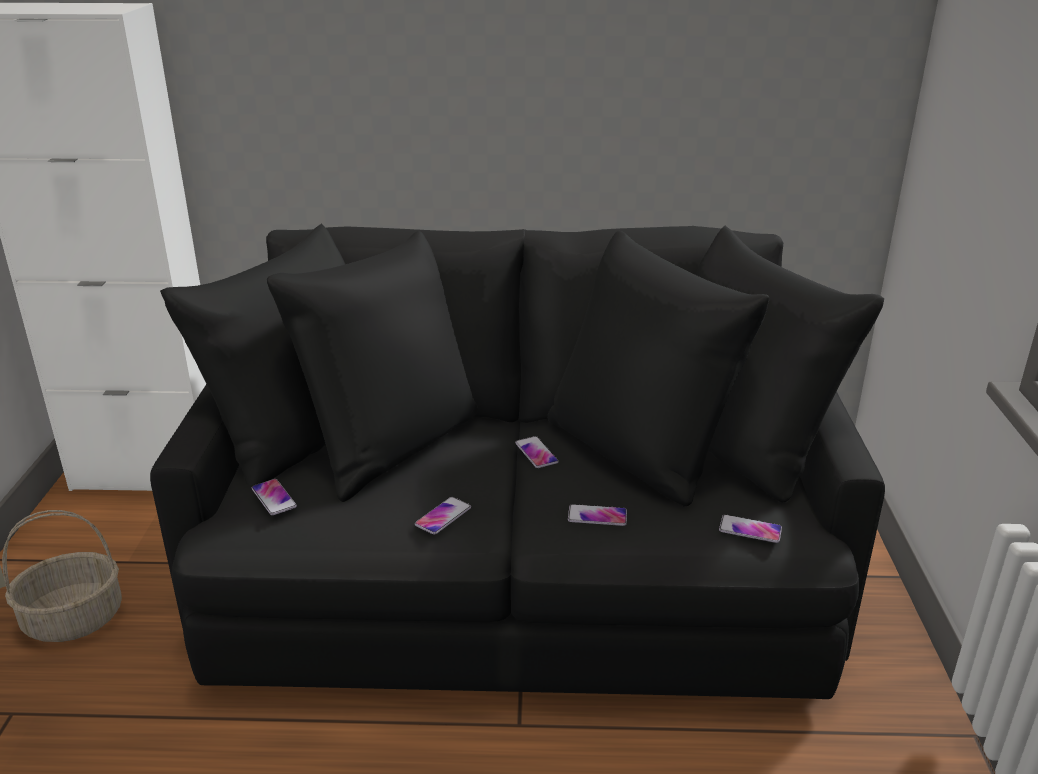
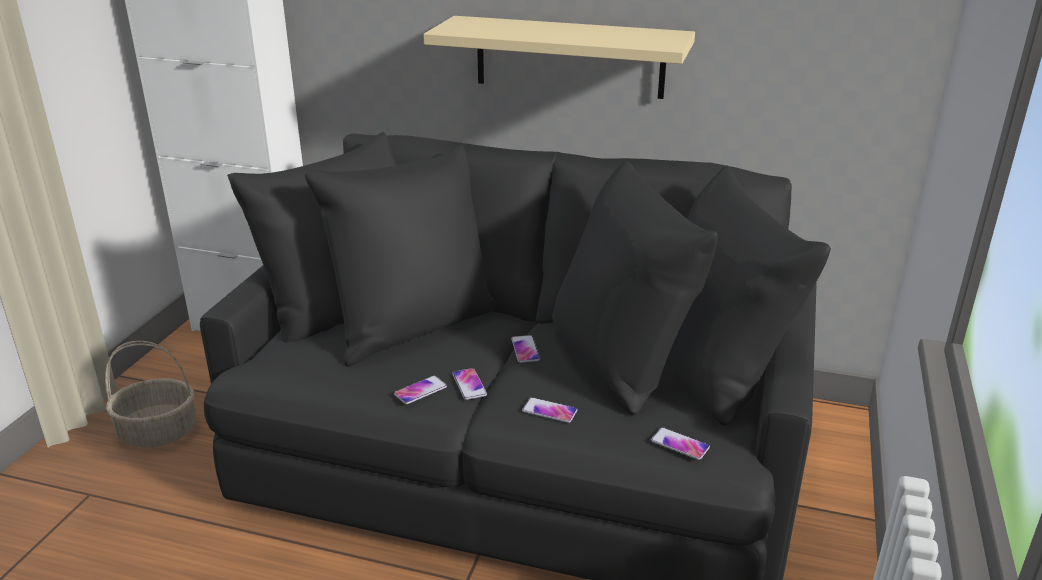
camera: 15 degrees right, 0 degrees up
phone [252,479,297,515] -> phone moved to [452,368,487,400]
none -> beige shelf [423,16,695,99]

